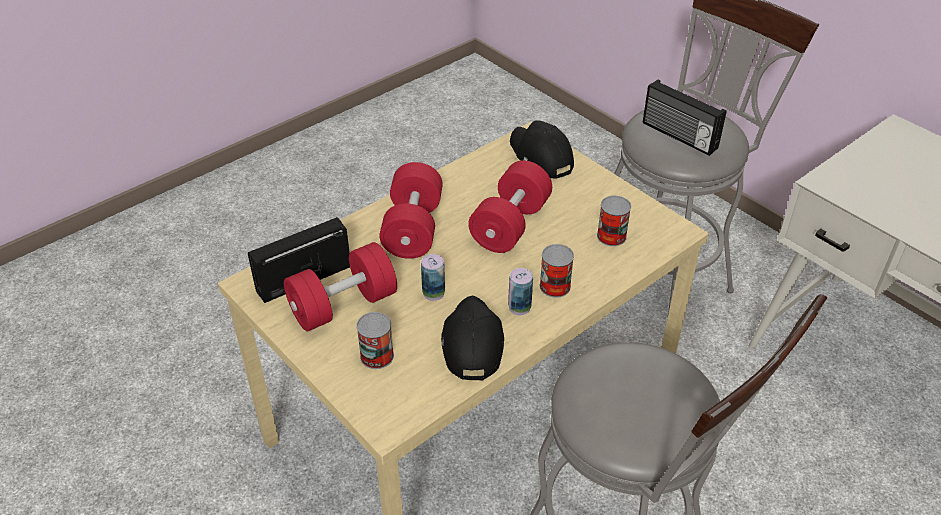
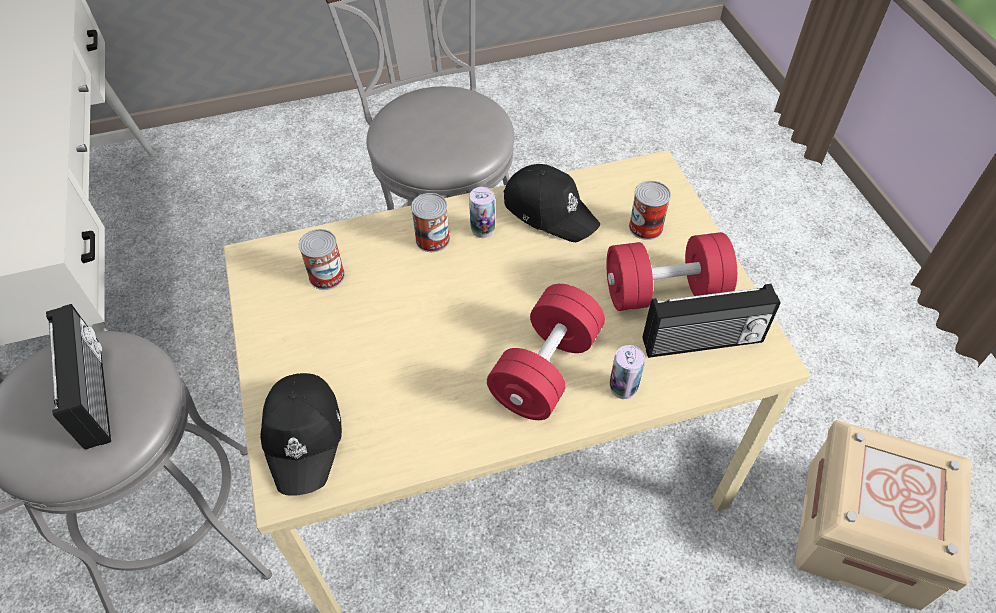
camera: 155 degrees left, 10 degrees up
can [421,254,445,301] -> can moved to [609,345,645,399]
black cap [441,295,504,381] -> black cap turned 75 degrees counterclockwise [504,164,600,242]
red dumbbell [468,160,552,253] -> none
none -> beige storage box [795,420,971,610]

